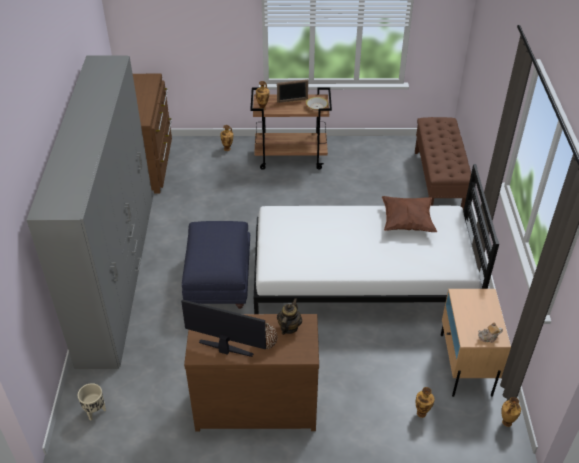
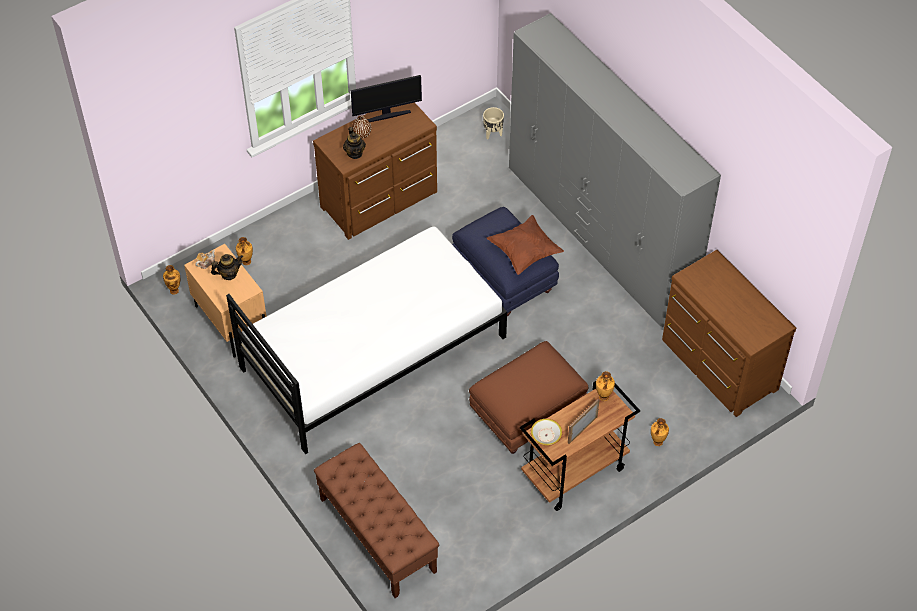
camera: 145 degrees right, 10 degrees up
brown pillow [382,196,437,232] -> brown pillow moved to [487,215,564,275]
none -> teapot [211,254,243,280]
none -> brown ottoman [469,341,588,454]

